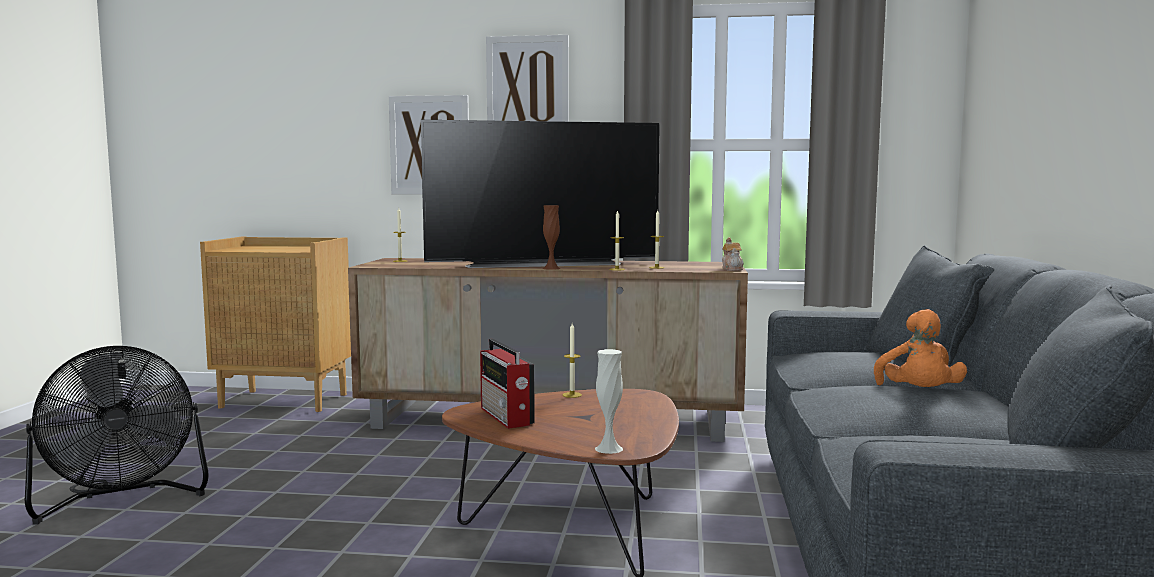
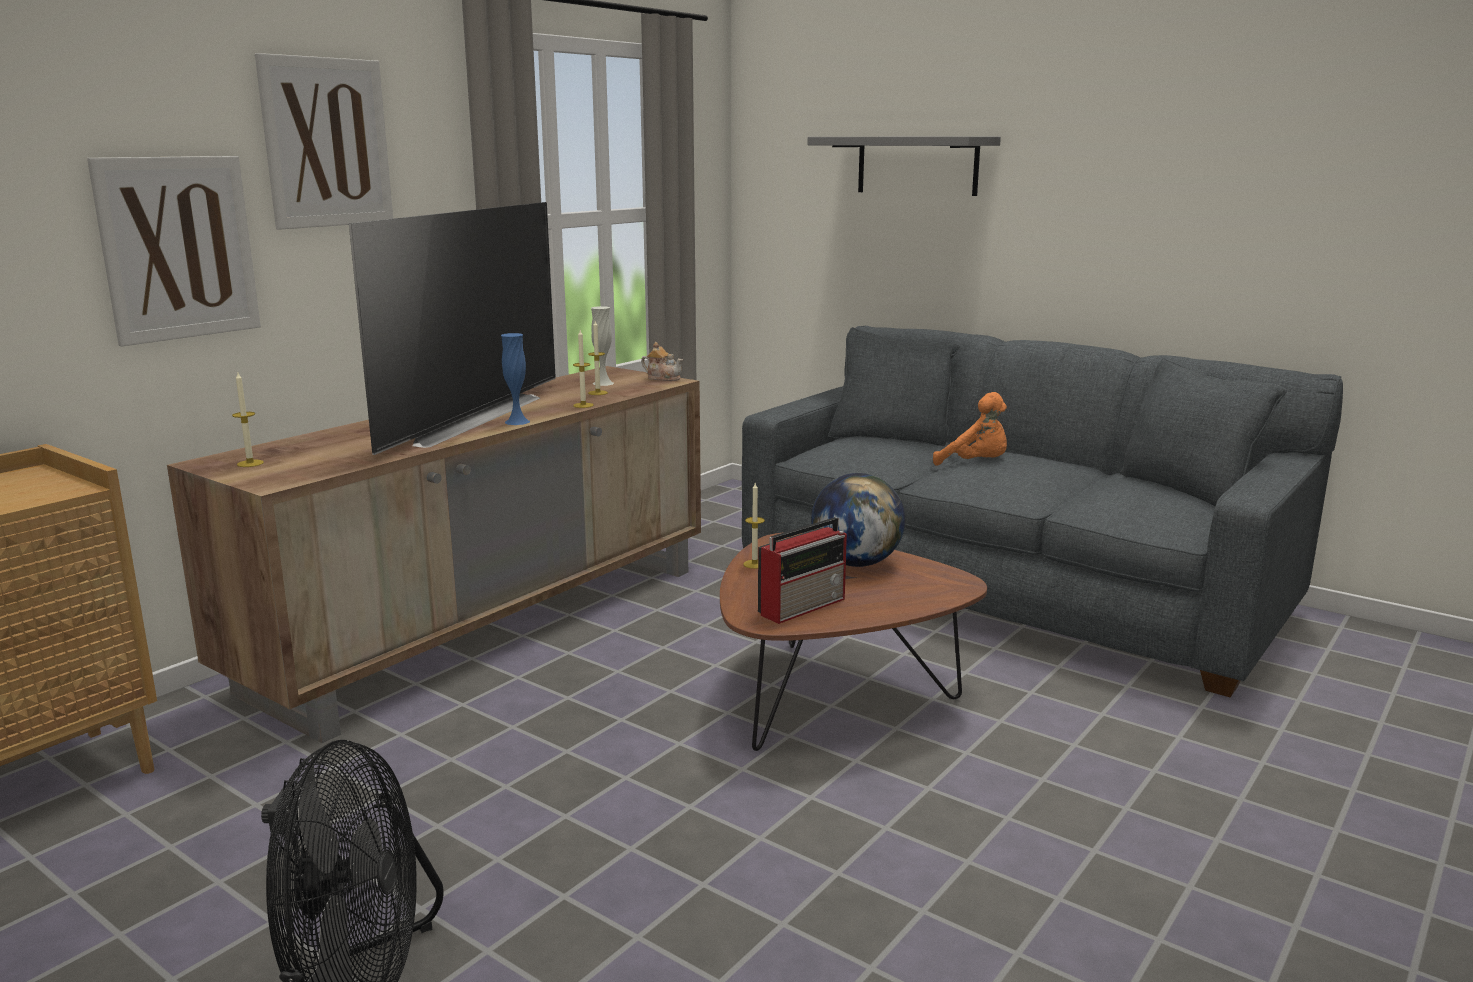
camera: 60 degrees left, 10 degrees up
radio [480,339,535,429] -> radio turned 45 degrees counterclockwise [758,517,847,624]
brown vase [542,205,560,270] -> blue vase [501,333,530,425]
white vase [595,349,623,454] -> white vase moved to [591,306,614,386]
none -> grey shelf [808,136,1001,196]
none -> globe [811,473,905,567]

